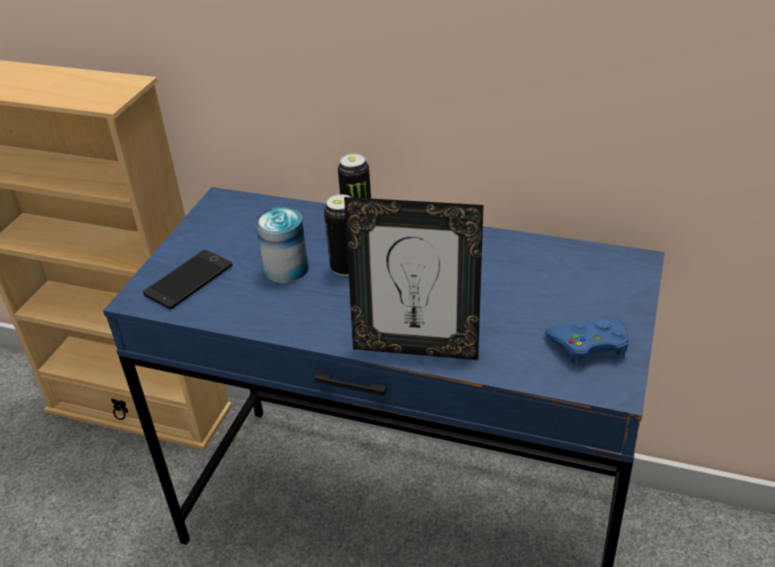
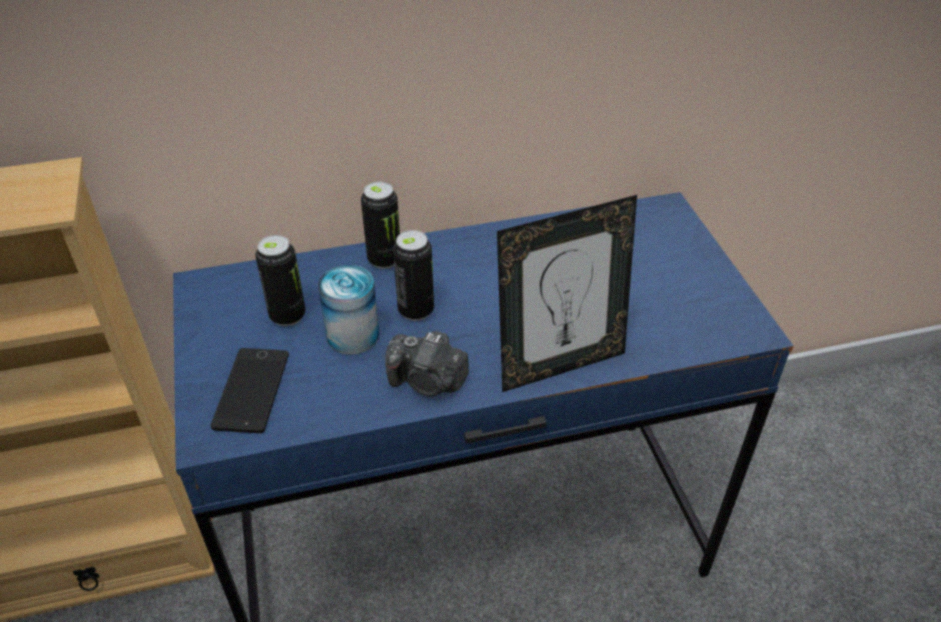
camera: 35 degrees left, 5 degrees up
blue game controller [545,317,629,367] -> none
none -> can [255,235,306,326]
none -> camera [385,331,469,397]

